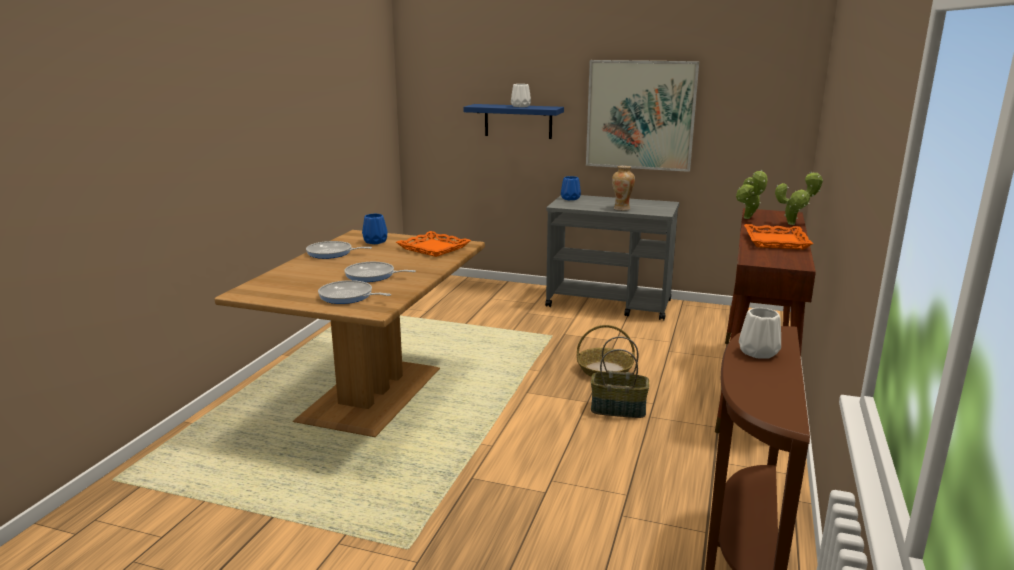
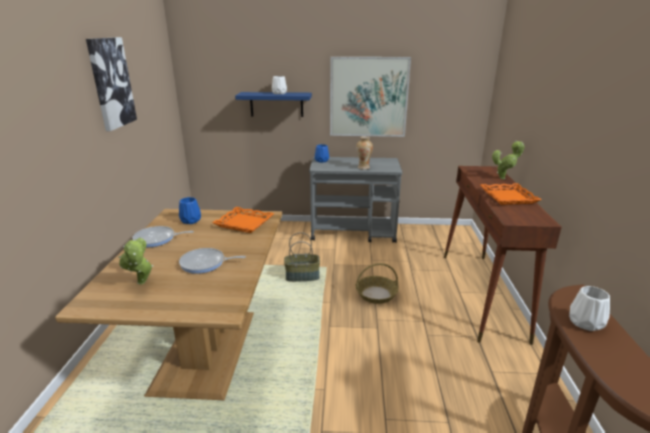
camera: 15 degrees left, 5 degrees up
frying pan [318,280,391,304] -> none
basket [591,336,649,418] -> basket moved to [284,232,320,282]
potted plant [736,170,768,219] -> potted plant moved to [118,237,153,284]
none -> picture [86,37,137,131]

